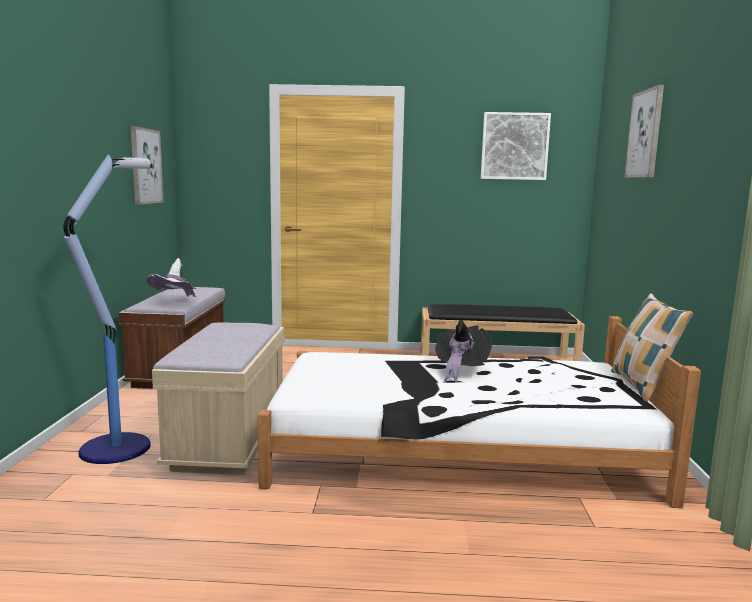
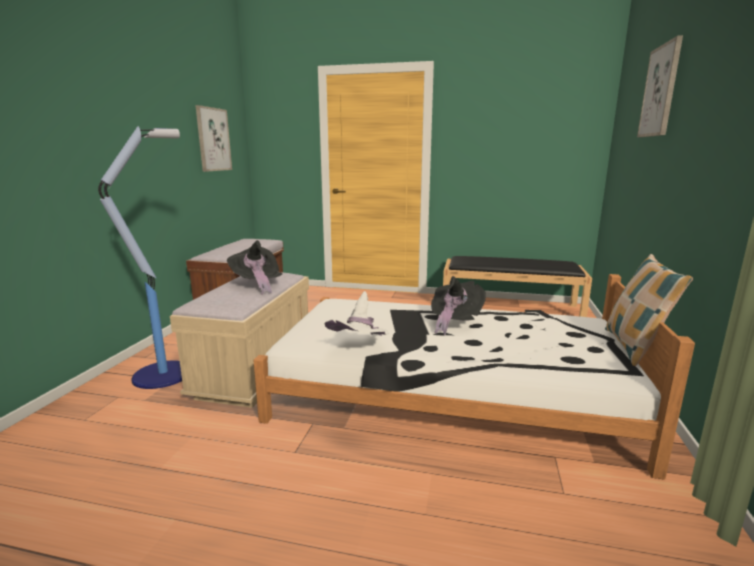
camera: 10 degrees right, 5 degrees up
white hat [146,258,196,297] -> white hat moved to [324,291,388,336]
picture [481,112,551,180] -> none
none -> black hat [227,240,282,295]

